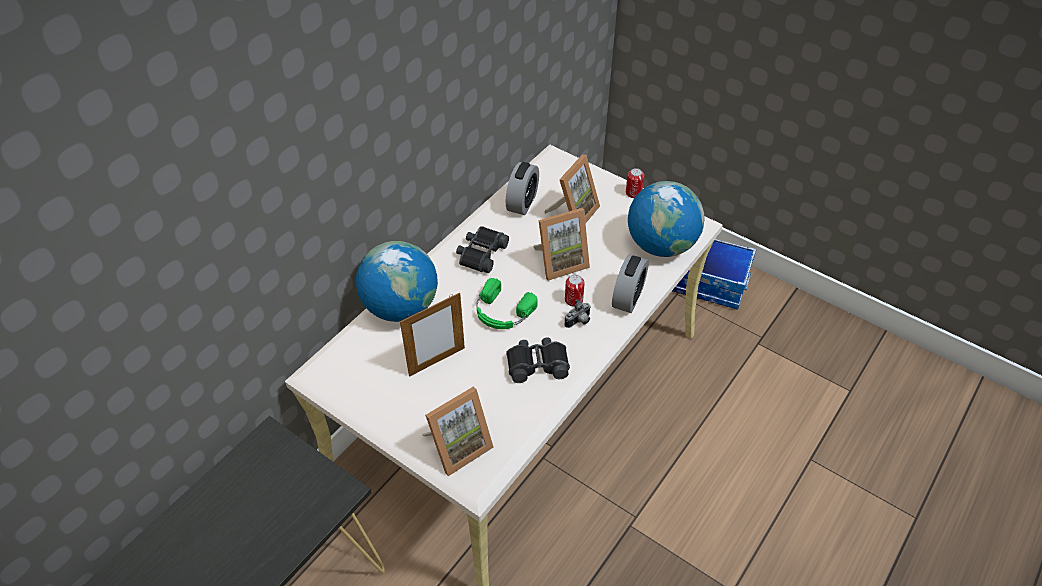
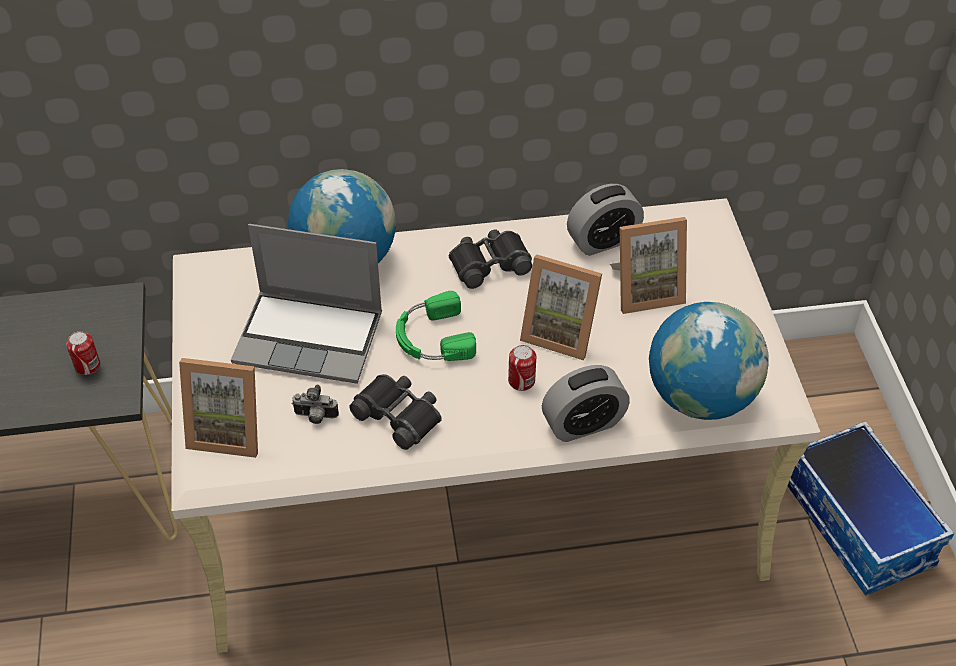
camera: 45 degrees right, 0 degrees up
picture frame [400,293,465,377] -> laptop [231,224,382,384]
camera [564,299,591,328] -> camera moved to [292,385,339,424]
can [626,168,644,198] -> can moved to [66,331,100,375]

